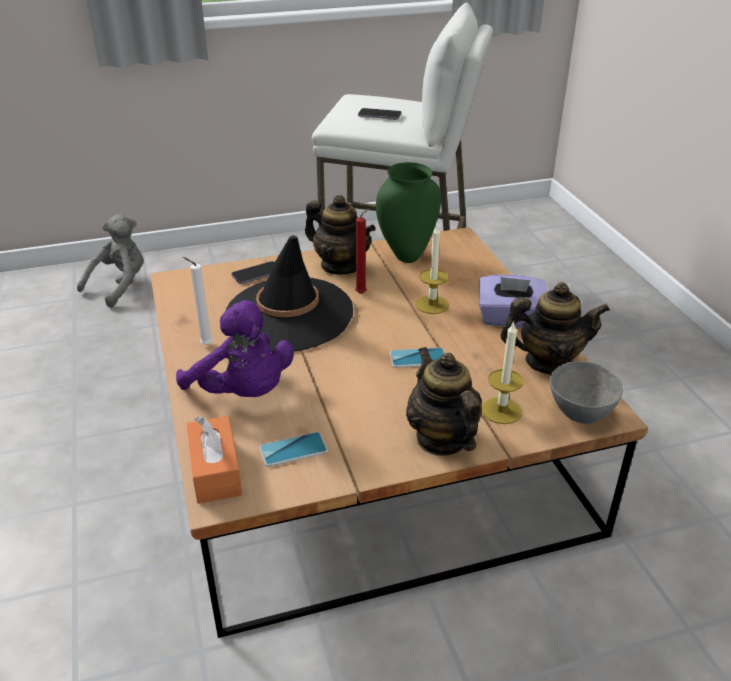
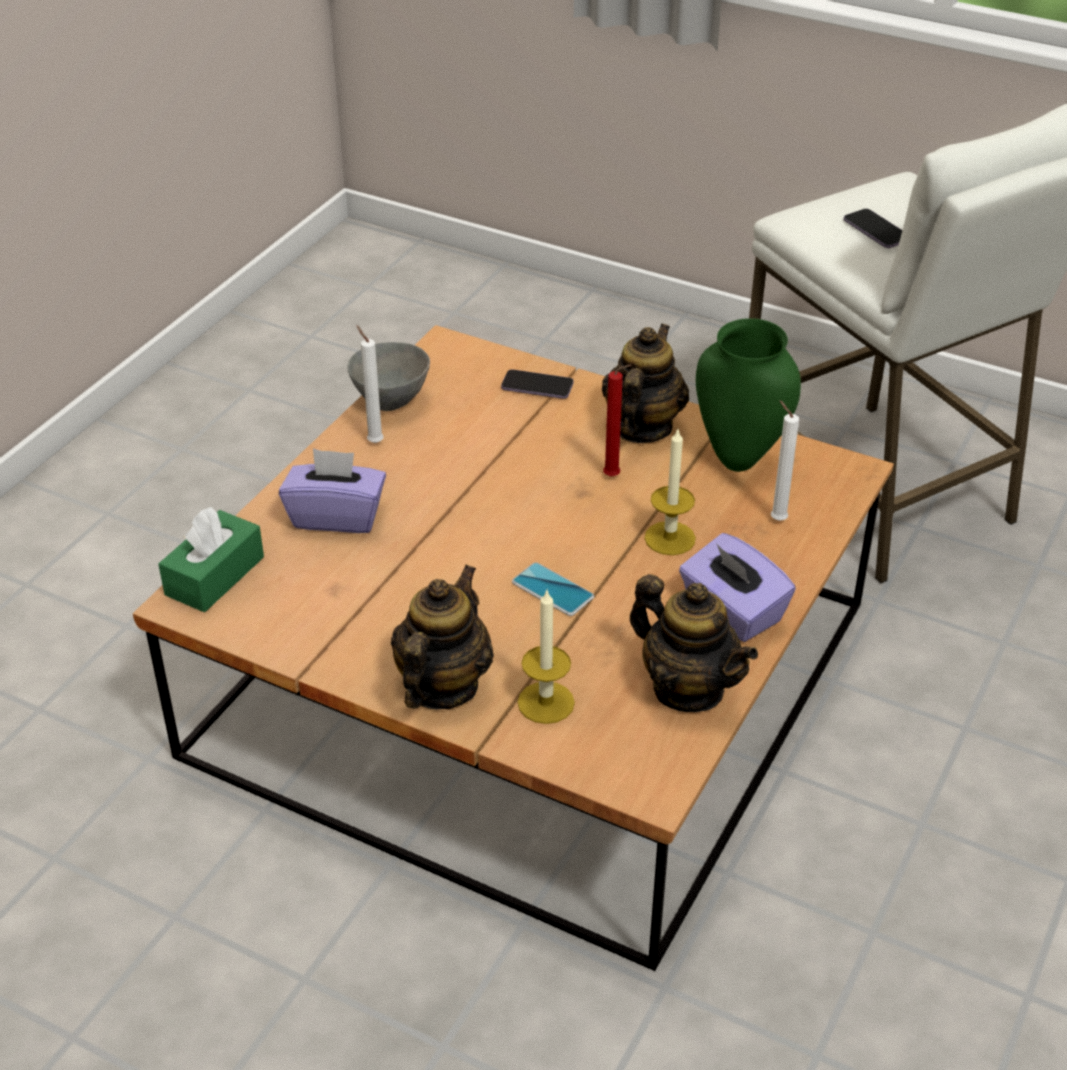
camera: 45 degrees right, 5 degrees up
grey plush toy [77,214,144,308] -> none
purple plush toy [176,300,294,397] -> purple tissue box [279,449,386,533]
orange tissue box [186,416,243,504] -> green tissue box [158,507,264,612]
black hat [226,235,353,352] -> none
phone [259,432,328,467] -> none
teapot [305,195,376,274] -> teapot turned 150 degrees counterclockwise [602,324,689,443]
grey bowl [550,361,623,424] -> grey bowl moved to [348,342,430,411]
none -> white candle [771,400,799,521]

